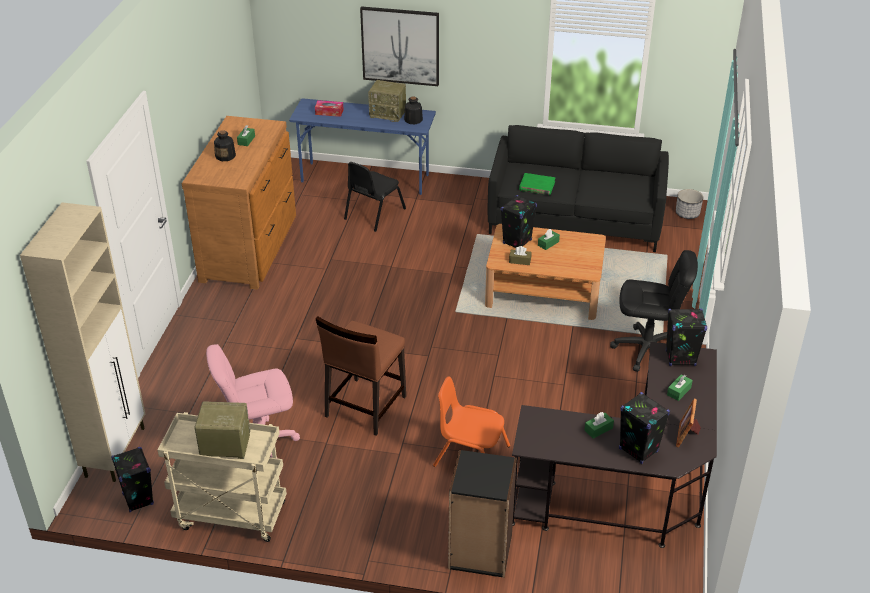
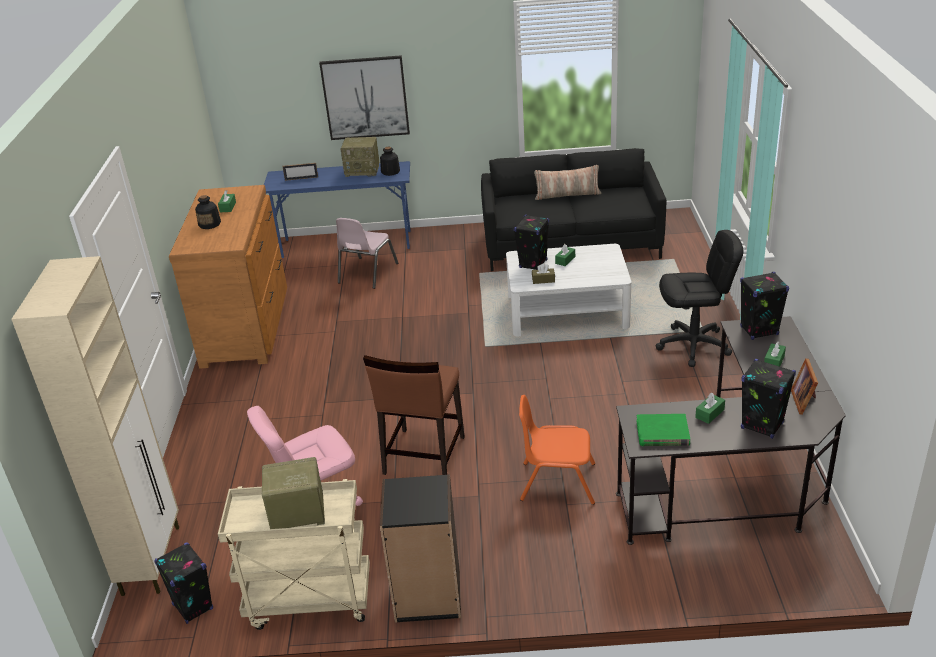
camera: 10 degrees left, 5 degrees down
tissue box [315,100,344,117] -> picture frame [282,163,318,181]
black chair [344,162,406,232] -> pink chair [336,218,398,289]
black bookcase [448,450,517,578] -> black bookcase moved to [380,474,461,623]
brown coffee table [485,224,606,320] -> white coffee table [506,244,632,336]
green book [519,173,555,195] -> green book moved to [636,414,690,446]
planter [676,189,703,219] -> none
none -> pillow [534,165,601,200]

